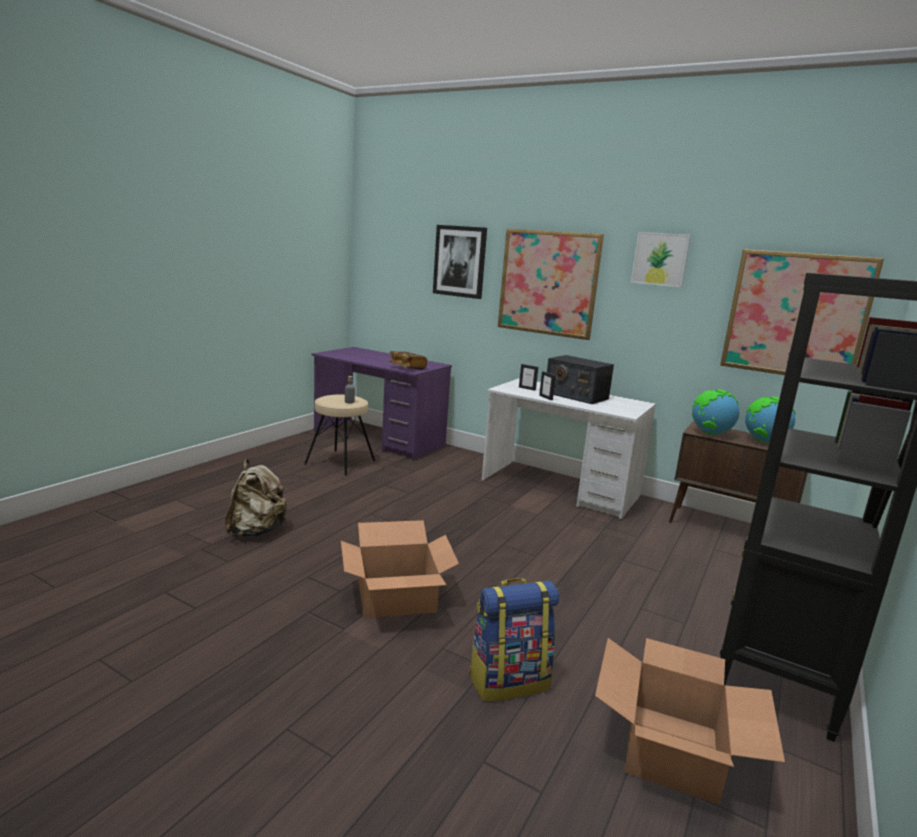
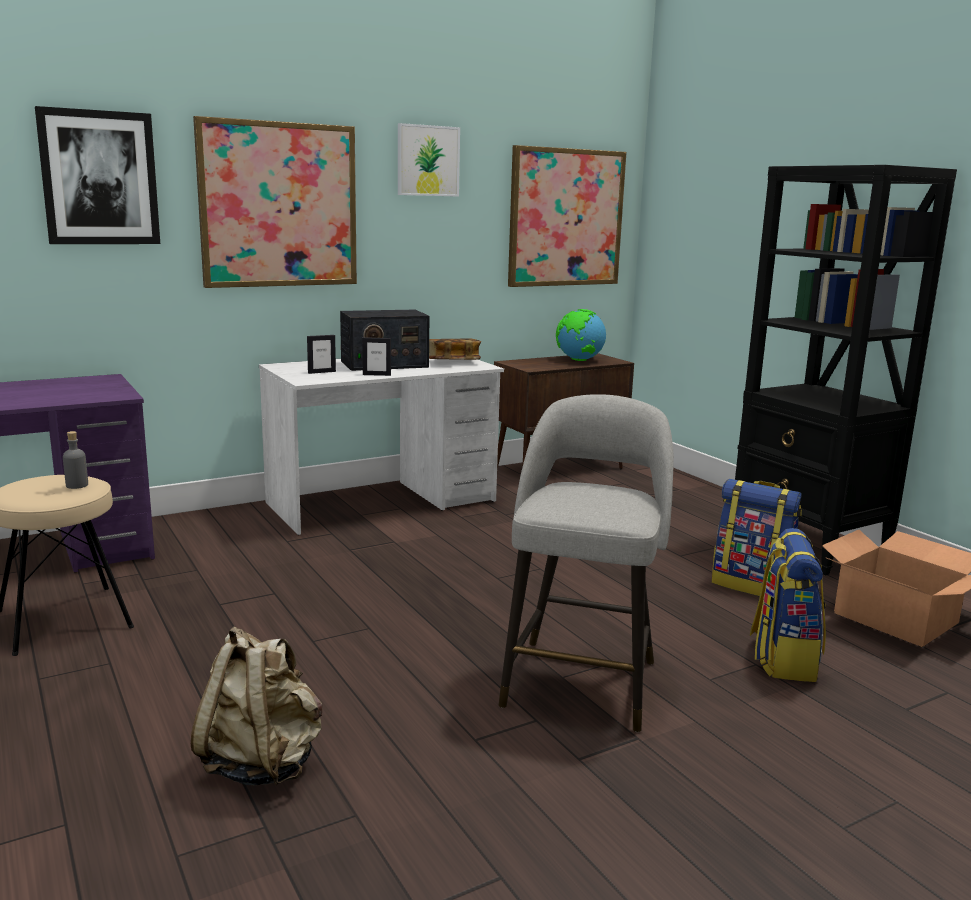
camera: 60 degrees left, 0 degrees up
cardboard box [341,520,459,618] -> grey stool [498,394,674,732]
book [388,351,427,370] -> book moved to [429,339,481,360]
globe [692,389,739,435] -> none
none -> backpack [712,479,802,596]

